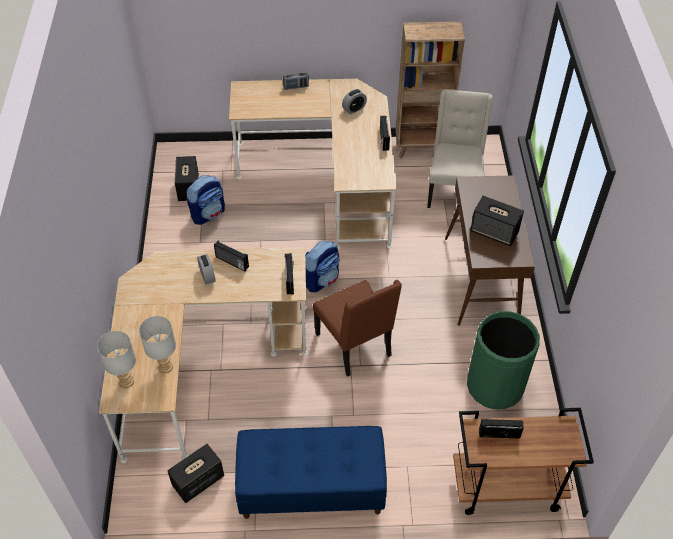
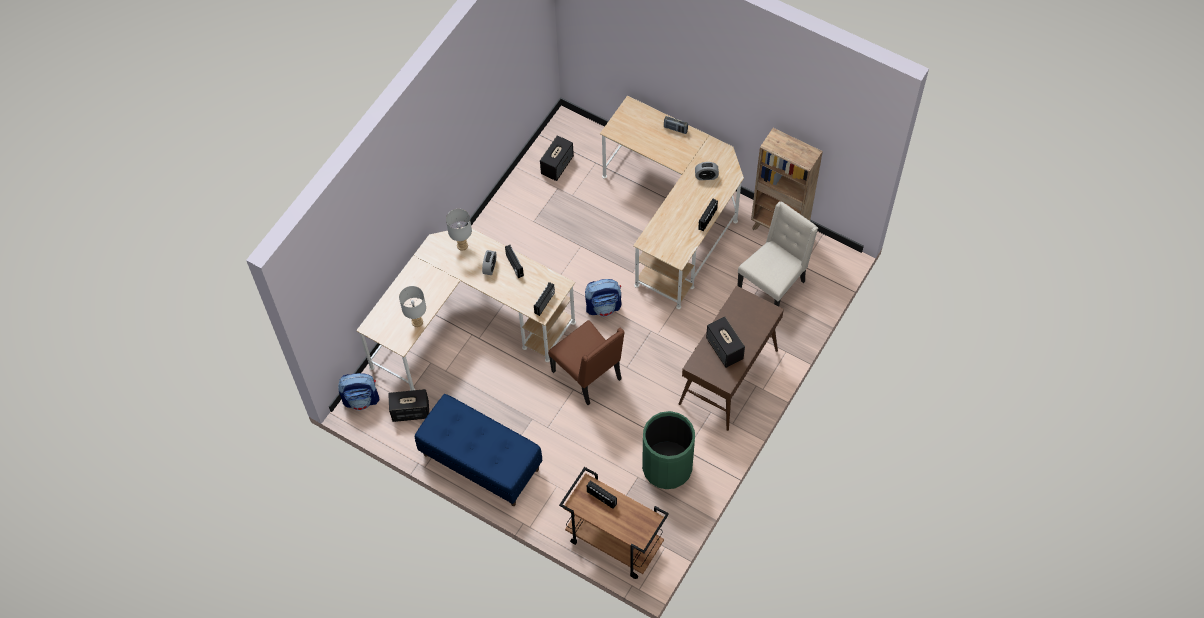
camera: 35 degrees right, 10 degrees up
grey table lamp [97,331,136,388] -> grey table lamp moved to [446,209,472,251]
backpack [186,175,225,225] -> backpack moved to [338,373,379,410]
brown chair [313,280,402,377] -> brown chair turned 45 degrees counterclockwise [548,320,625,405]

